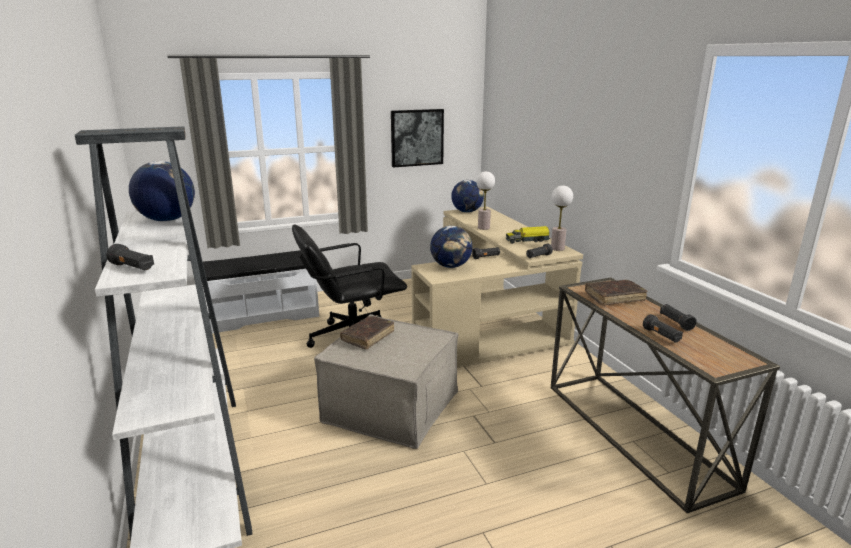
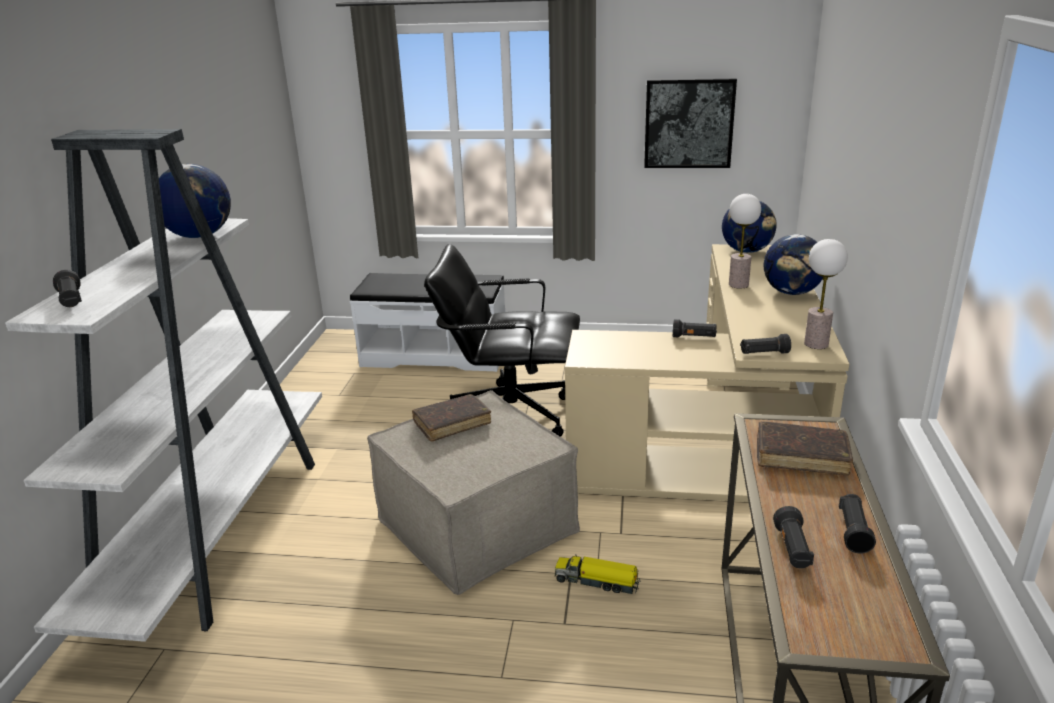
camera: 30 degrees right, 5 degrees up
globe [430,226,472,268] -> globe moved to [764,234,823,295]
toy truck [506,226,551,244] -> toy truck moved to [555,555,640,594]

